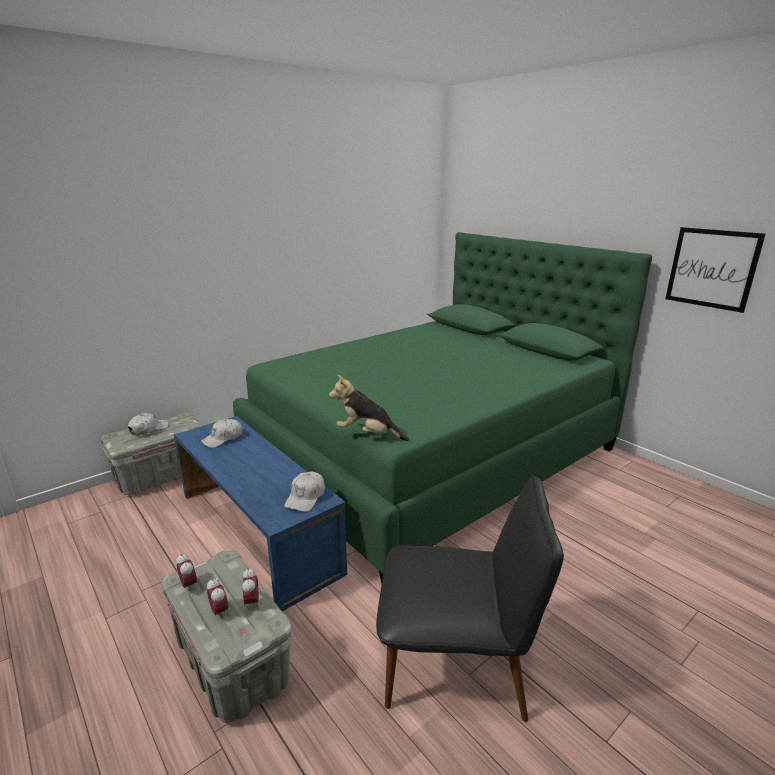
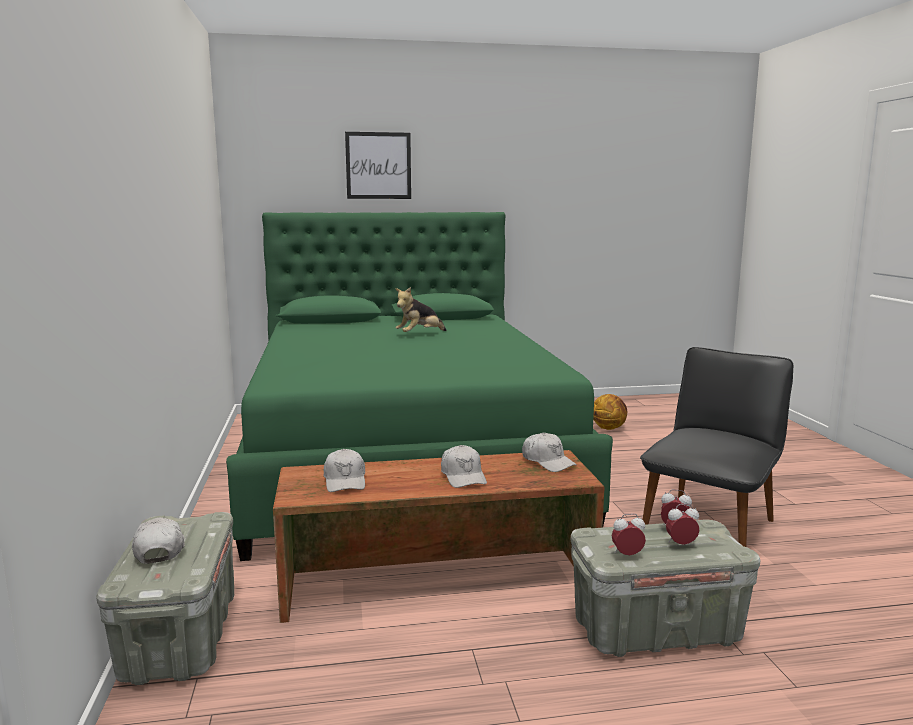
camera: 60 degrees left, 10 degrees down
blue bench [174,416,347,611] -> brown bench [273,450,605,623]
plush toy [329,375,409,441] -> plush toy moved to [395,287,446,332]
picture [665,227,766,313] -> picture moved to [345,132,411,199]
none -> white cap [441,445,487,488]
none -> basketball [593,394,627,430]

